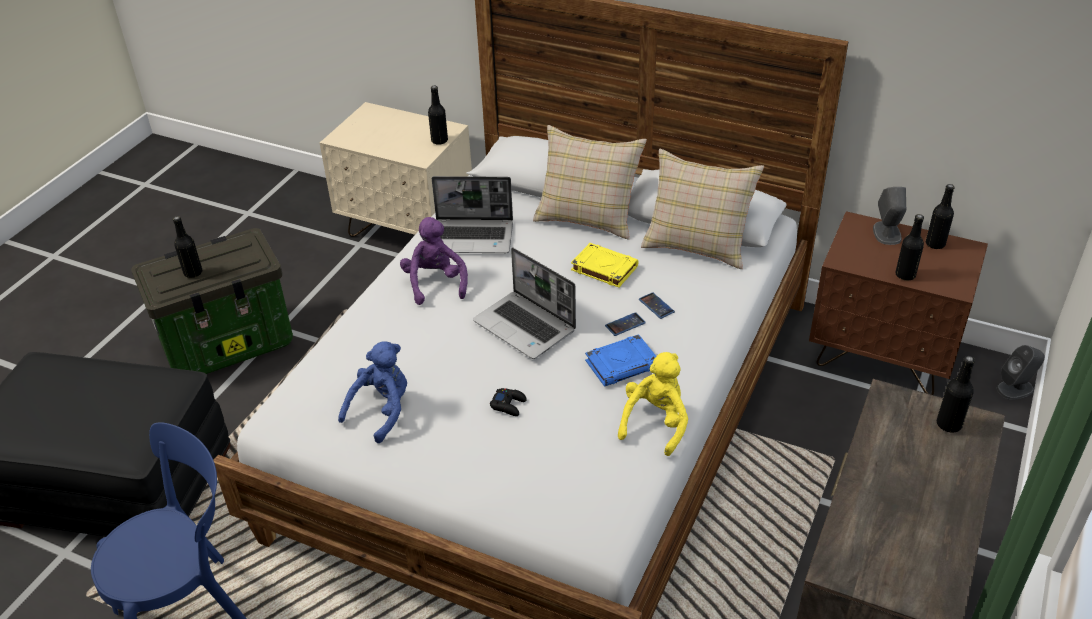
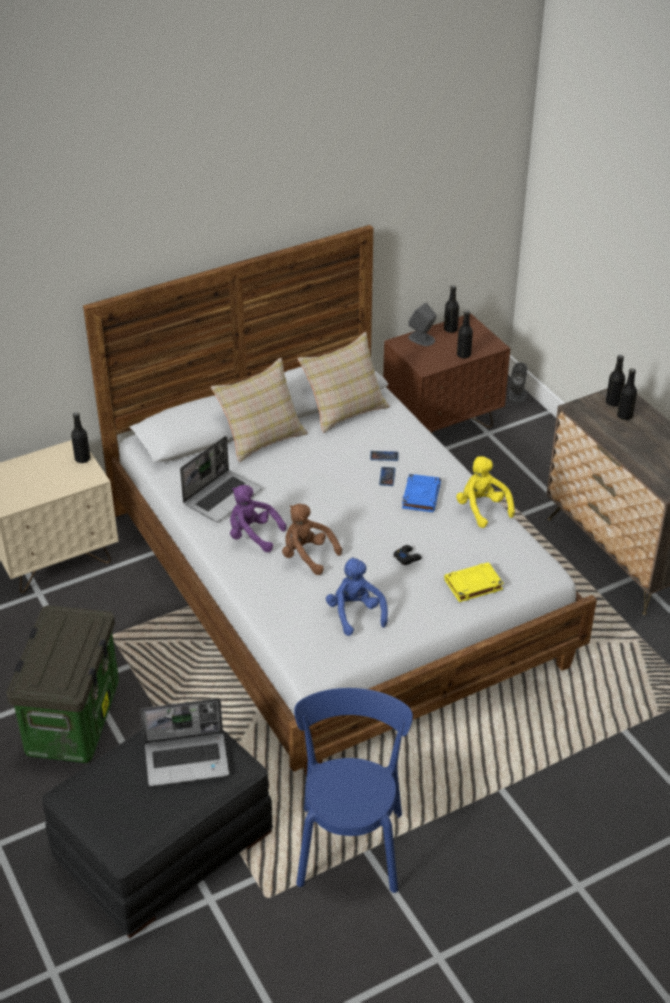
camera: 55 degrees left, 0 degrees up
black bottle [173,216,202,278] -> black bottle moved to [617,368,637,420]
laptop [473,247,576,359] -> laptop moved to [140,698,229,786]
yellow book [571,243,639,288] -> yellow book moved to [444,562,504,602]
none -> brown plush toy [282,504,342,575]

